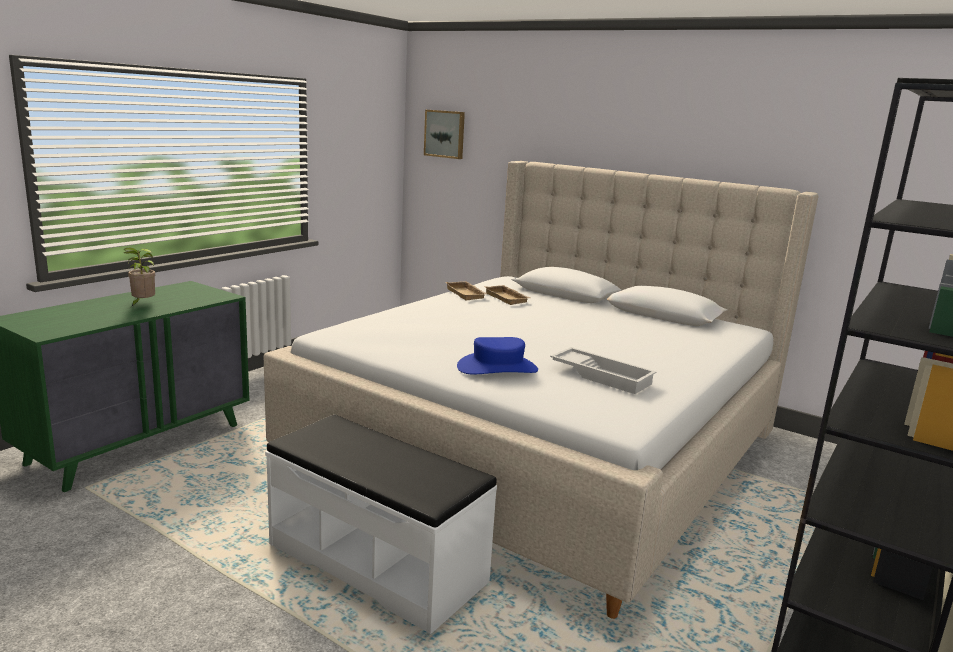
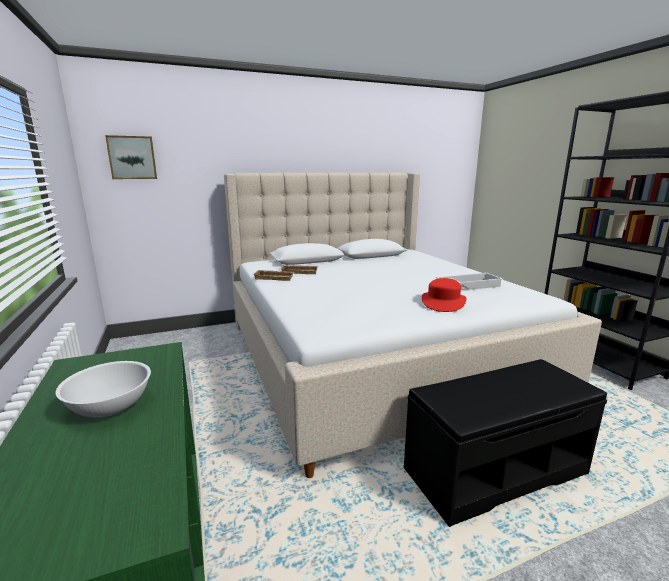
camera: 55 degrees left, 0 degrees up
potted plant [124,248,155,307] -> white bowl [56,361,151,417]
white bench [265,415,497,634] -> black bench [404,359,607,527]
blue hat [457,337,538,374] -> red hat [422,278,466,312]

